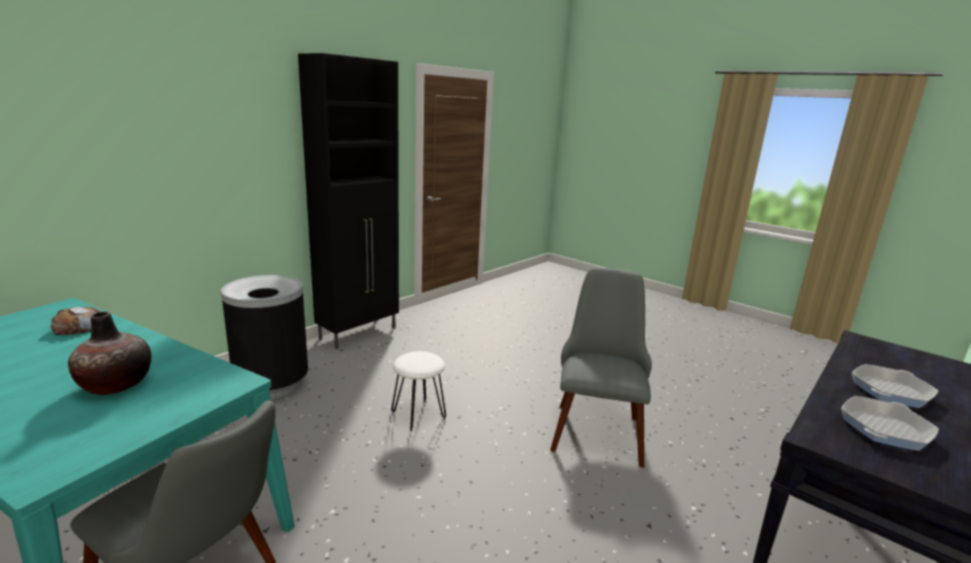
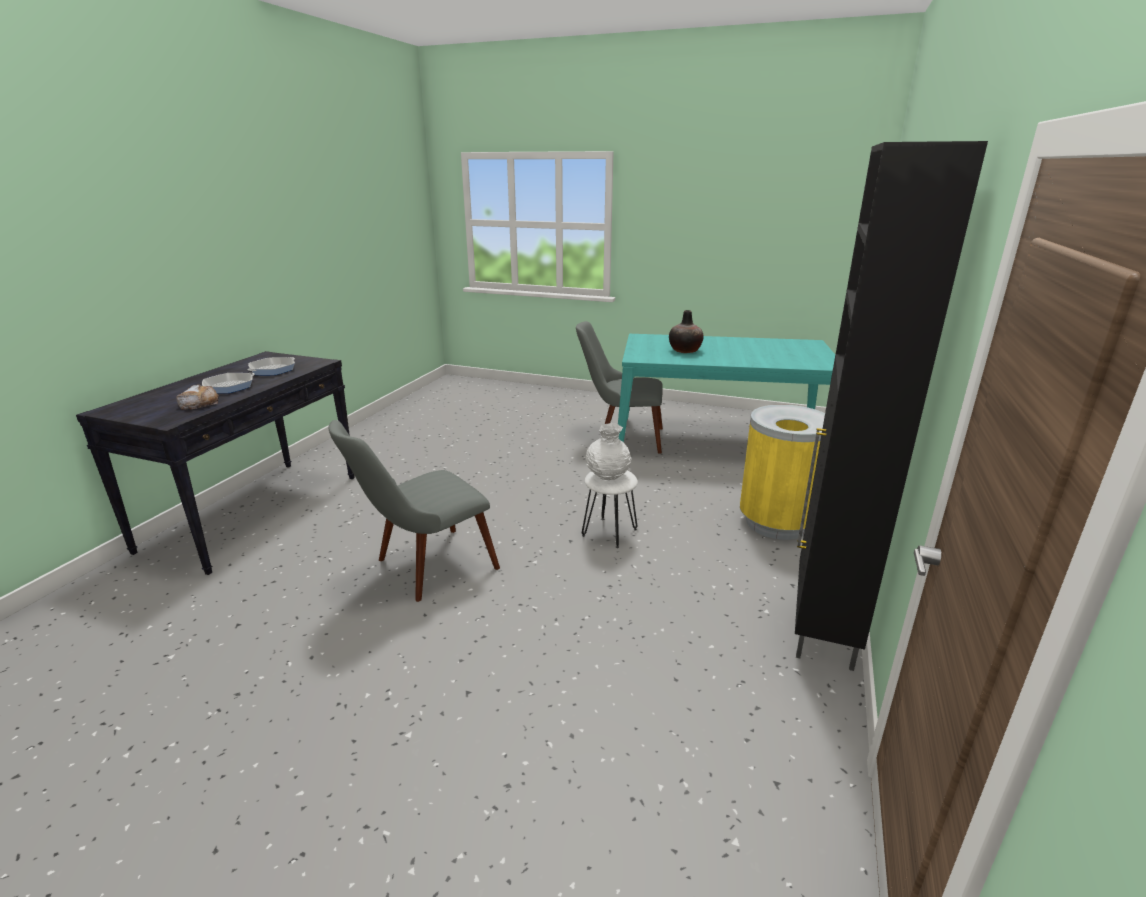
camera: 160 degrees right, 5 degrees up
bread [51,307,101,335] -> bread moved to [176,385,219,410]
black trash can [221,275,308,400] -> yellow trash can [740,405,825,540]
grey chair [550,268,652,468] -> grey chair turned 60 degrees clockwise [328,420,500,602]
none -> white vase [586,423,631,480]

